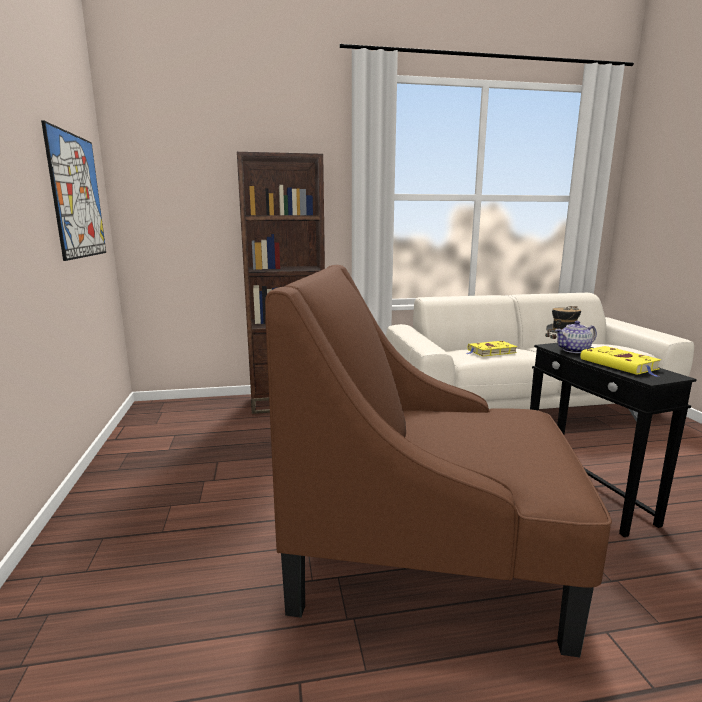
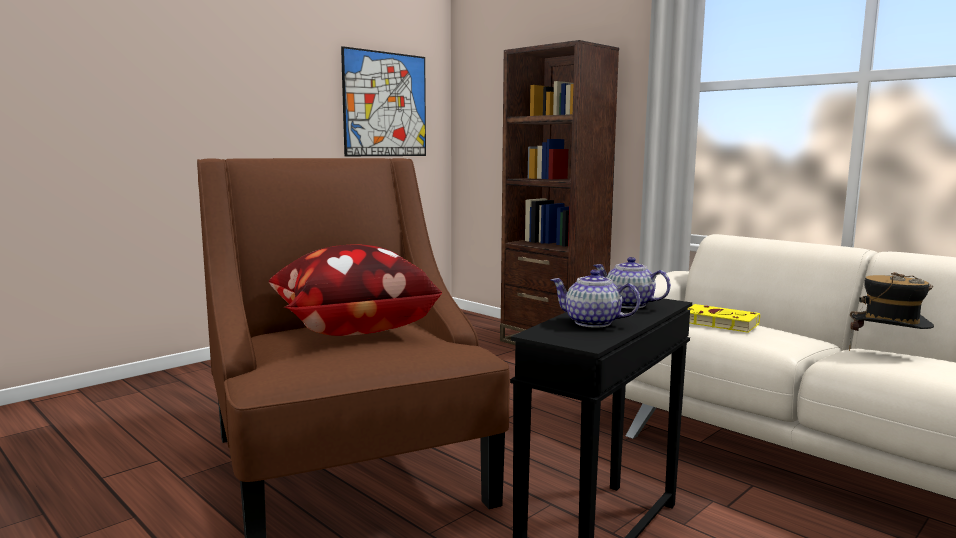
camera: 55 degrees right, 5 degrees down
yellow book [580,346,661,377] -> teapot [551,270,640,328]
none -> pillow [269,244,442,336]

